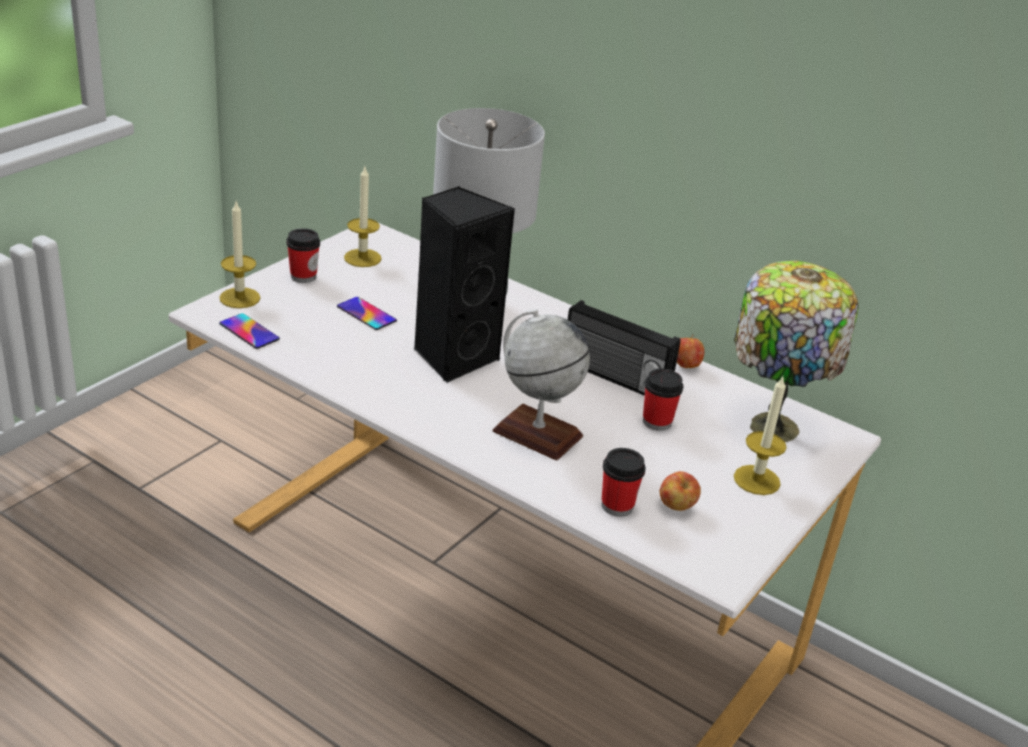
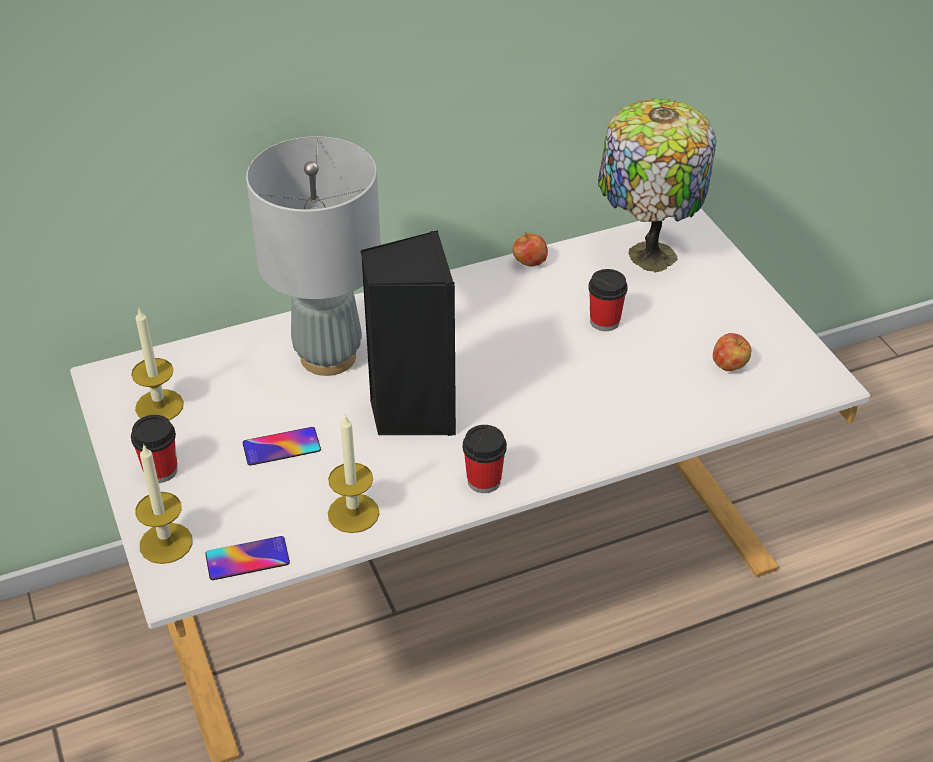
camera: 55 degrees left, 10 degrees up
globe [493,309,590,460] -> none
radio [568,300,681,396] -> none
cup [601,448,646,517] -> cup moved to [463,425,507,493]
candle [734,377,787,495] -> candle moved to [328,414,379,533]

